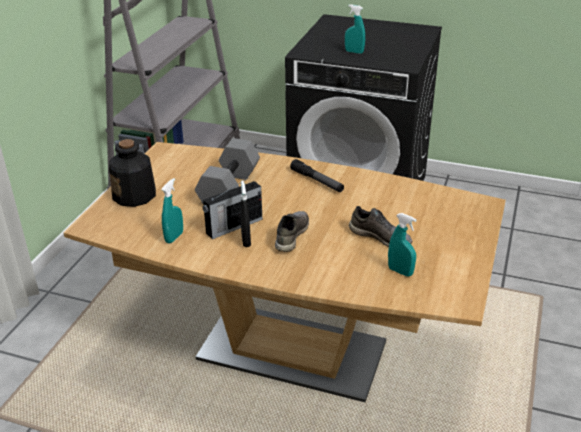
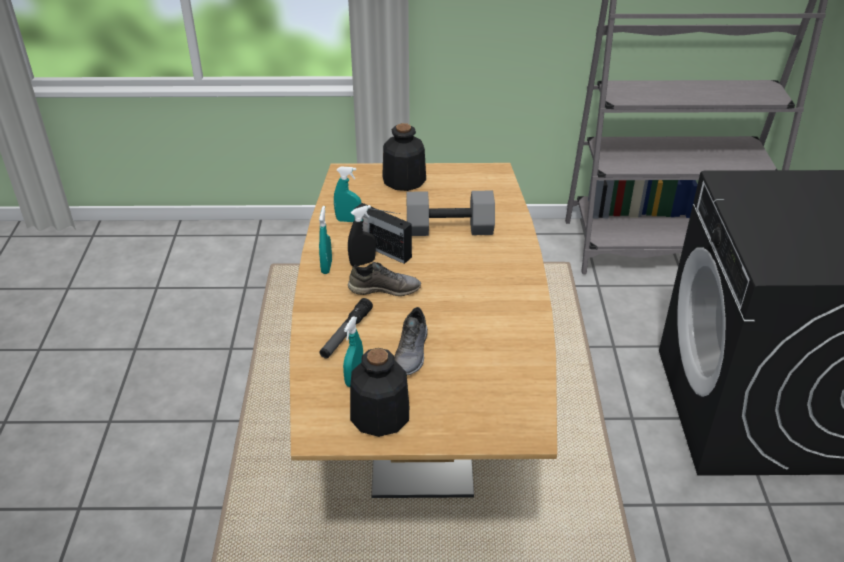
camera: 70 degrees right, 5 degrees up
flashlight [290,159,344,192] -> flashlight moved to [320,298,373,358]
turquoise spray bottle [345,4,365,54] -> turquoise spray bottle moved to [319,206,332,274]
none -> bottle [350,348,409,437]

